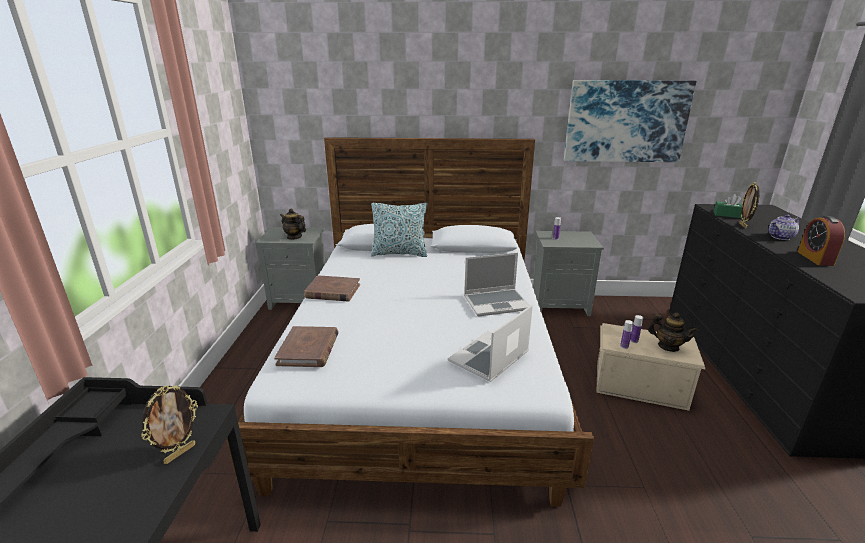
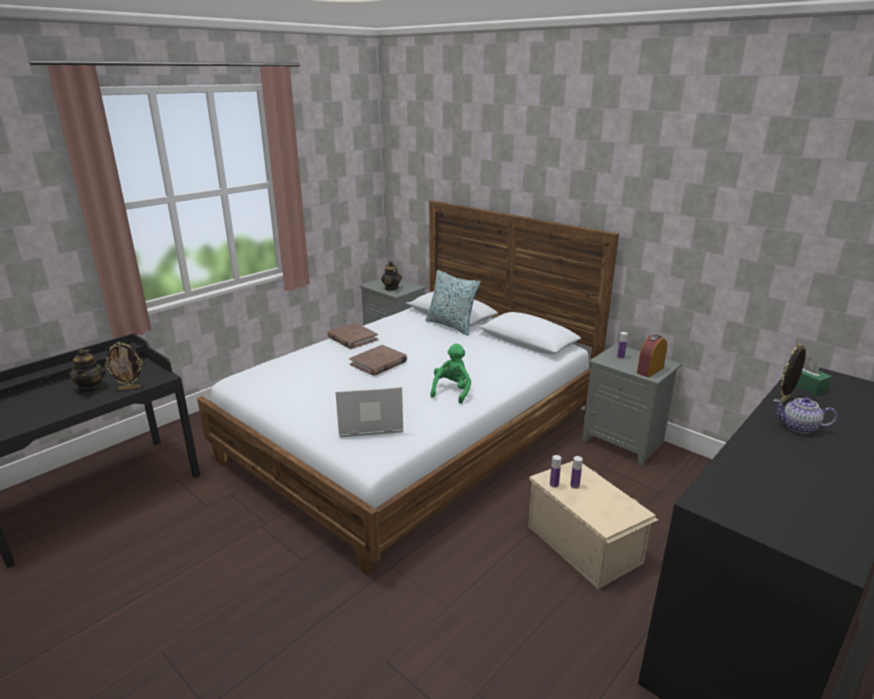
camera: 40 degrees right, 0 degrees up
brown book [274,326,339,367] -> brown book moved to [349,345,407,376]
laptop [464,253,530,316] -> green plush toy [430,344,471,404]
picture [564,80,696,162] -> none
teapot [648,313,698,352] -> teapot moved to [69,349,105,393]
alarm clock [798,216,845,266] -> alarm clock moved to [637,334,667,378]

